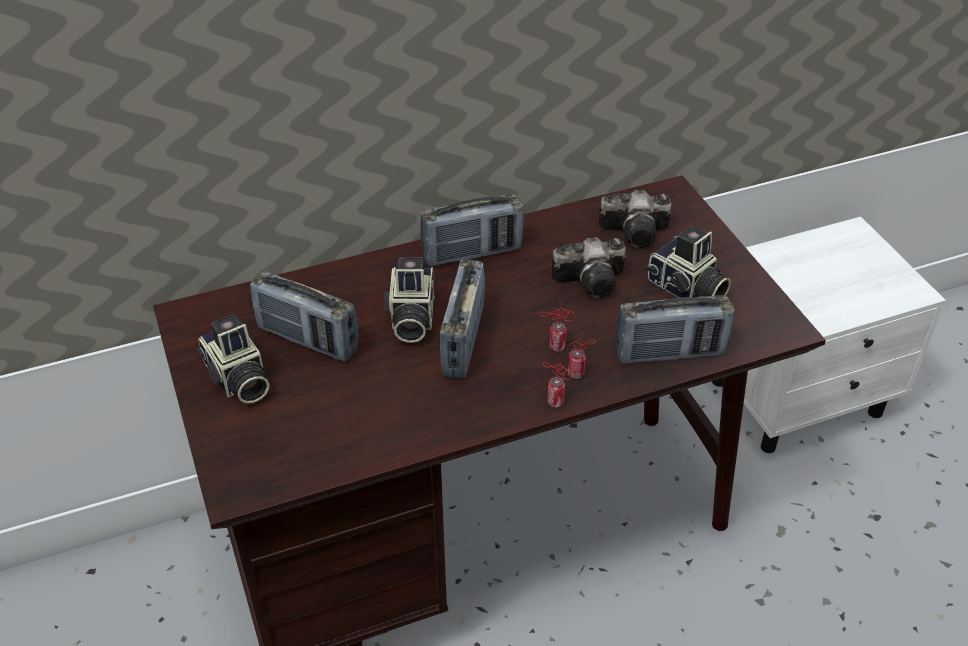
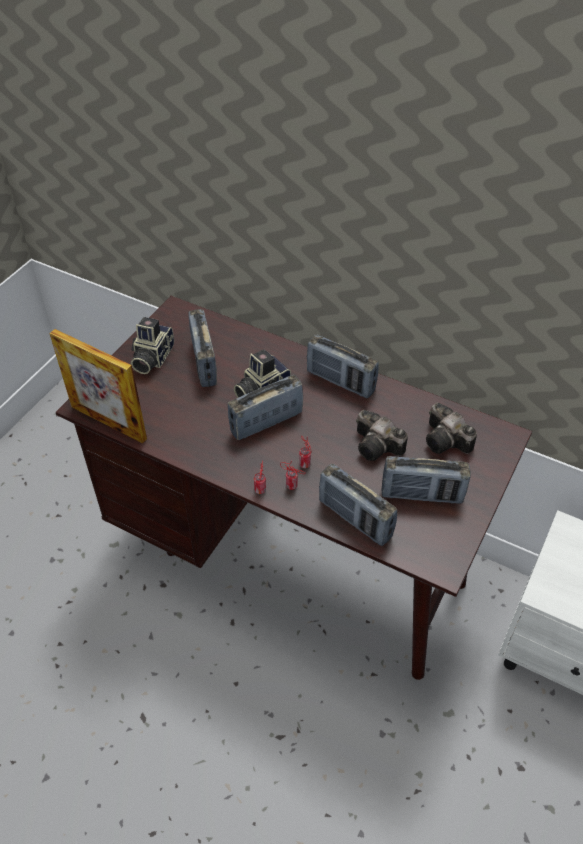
camera: 50 degrees right, 5 degrees up
camera [645,226,731,298] -> radio [382,456,471,504]
none -> picture frame [49,329,147,444]

